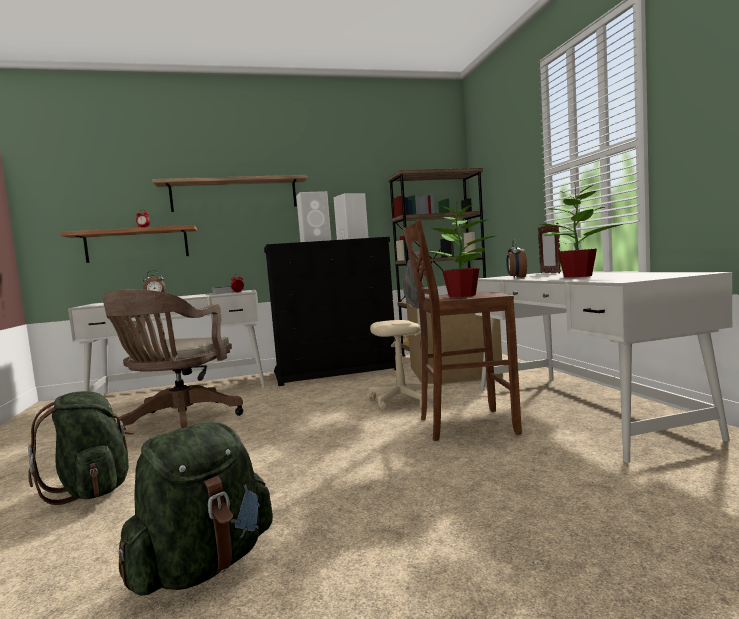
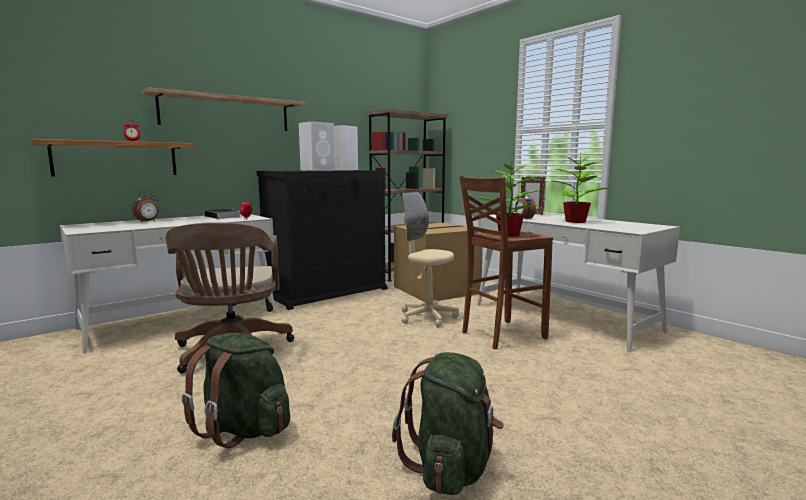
camera: 25 degrees left, 5 degrees up
beige office chair [369,252,434,411] -> beige office chair turned 105 degrees counterclockwise [402,192,459,328]

